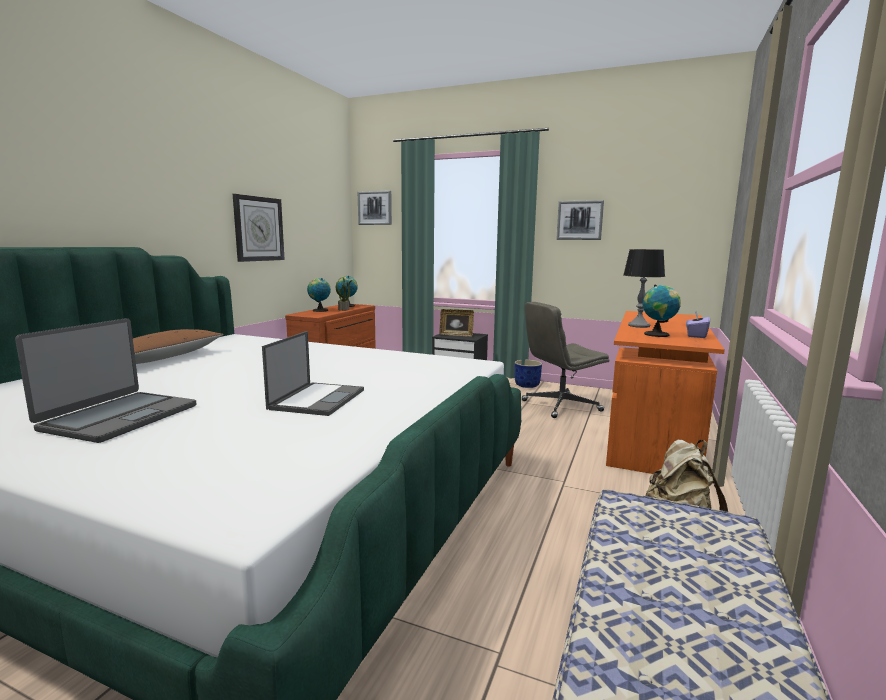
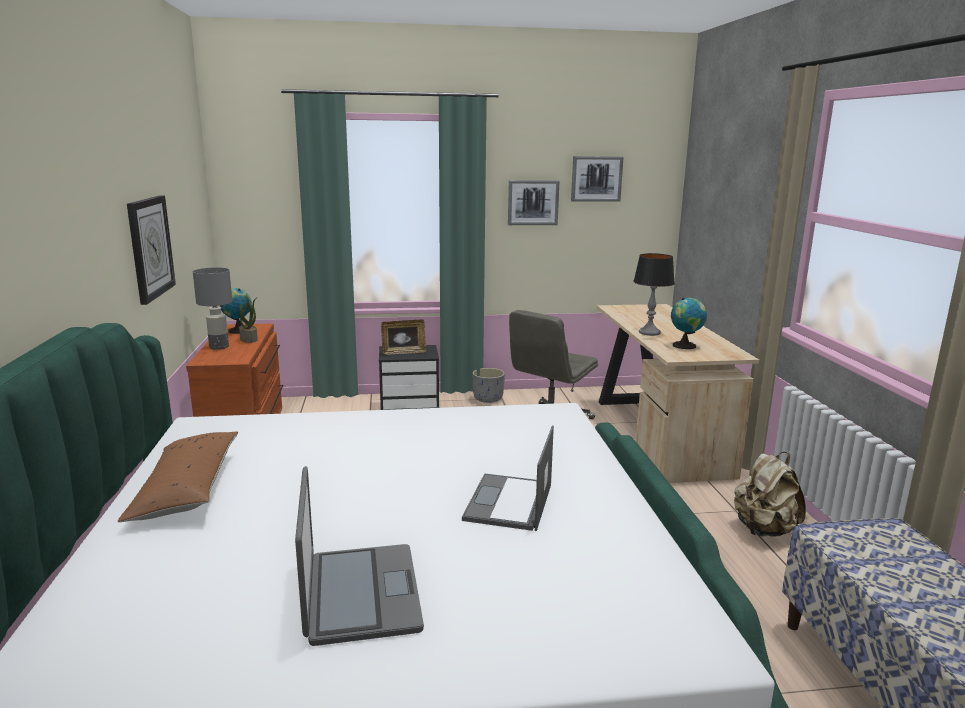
camera: 30 degrees left, 5 degrees up
laptop [262,331,364,416] -> laptop turned 150 degrees counterclockwise [462,425,554,531]
globe [307,278,331,312] -> grey table lamp [193,267,232,350]
picture [358,191,392,225] -> picture moved to [571,156,623,202]
blue planter [515,360,542,388] -> grey planter [473,368,505,403]
orange desk [606,311,725,474] -> beige desk [597,304,759,483]
purple tissue box [686,310,710,338] -> none

